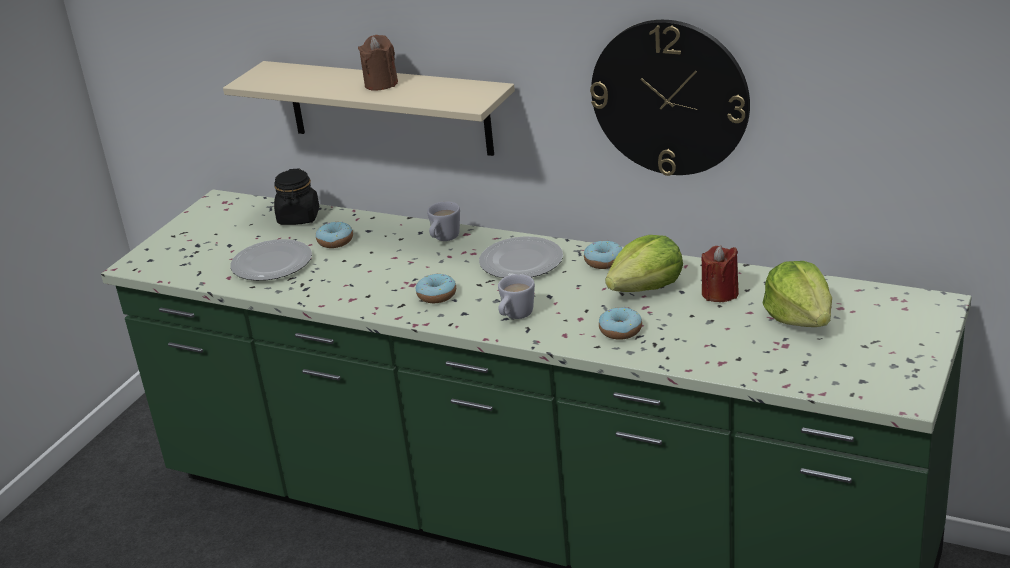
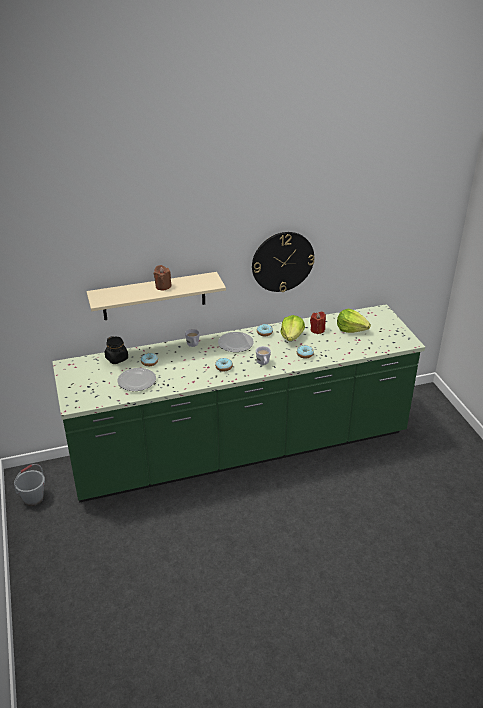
camera: 45 degrees left, 5 degrees up
none -> grey bucket [14,464,45,506]

